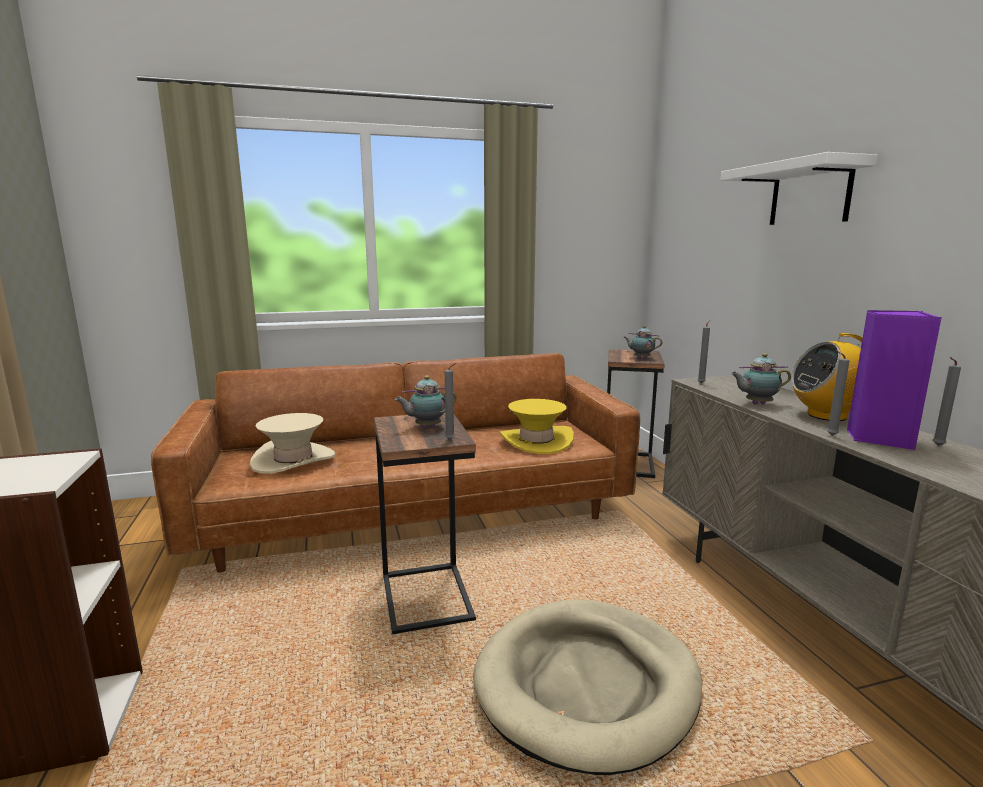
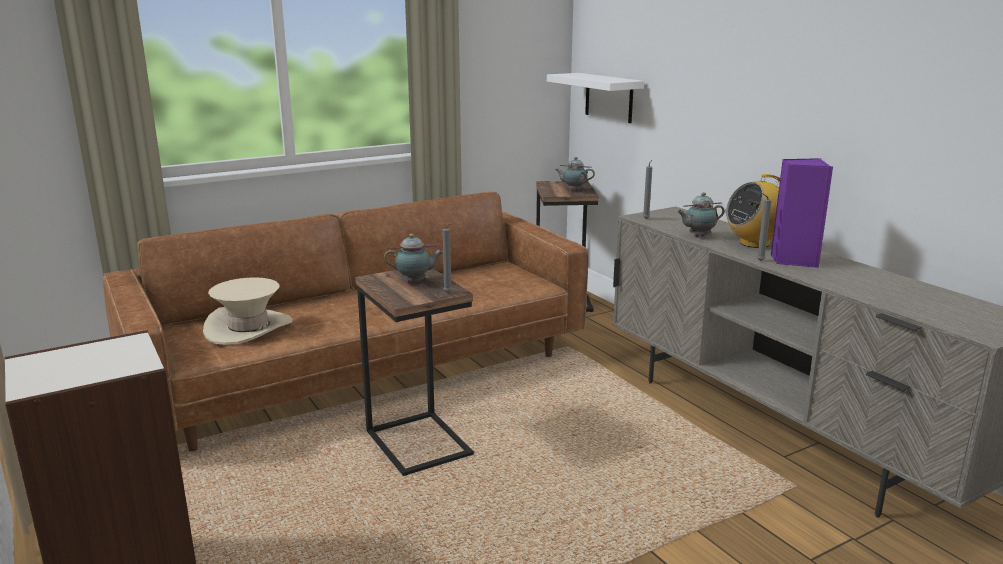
camera: 15 degrees left, 5 degrees up
teapot [395,375,457,428] -> teapot turned 150 degrees counterclockwise [384,234,443,283]
beige dog bed [473,599,702,775] -> none
yellow hat [500,399,574,454] -> none
white shelf [721,152,878,225] -> white shelf moved to [547,73,644,123]
grey candle [932,357,961,446] -> none

